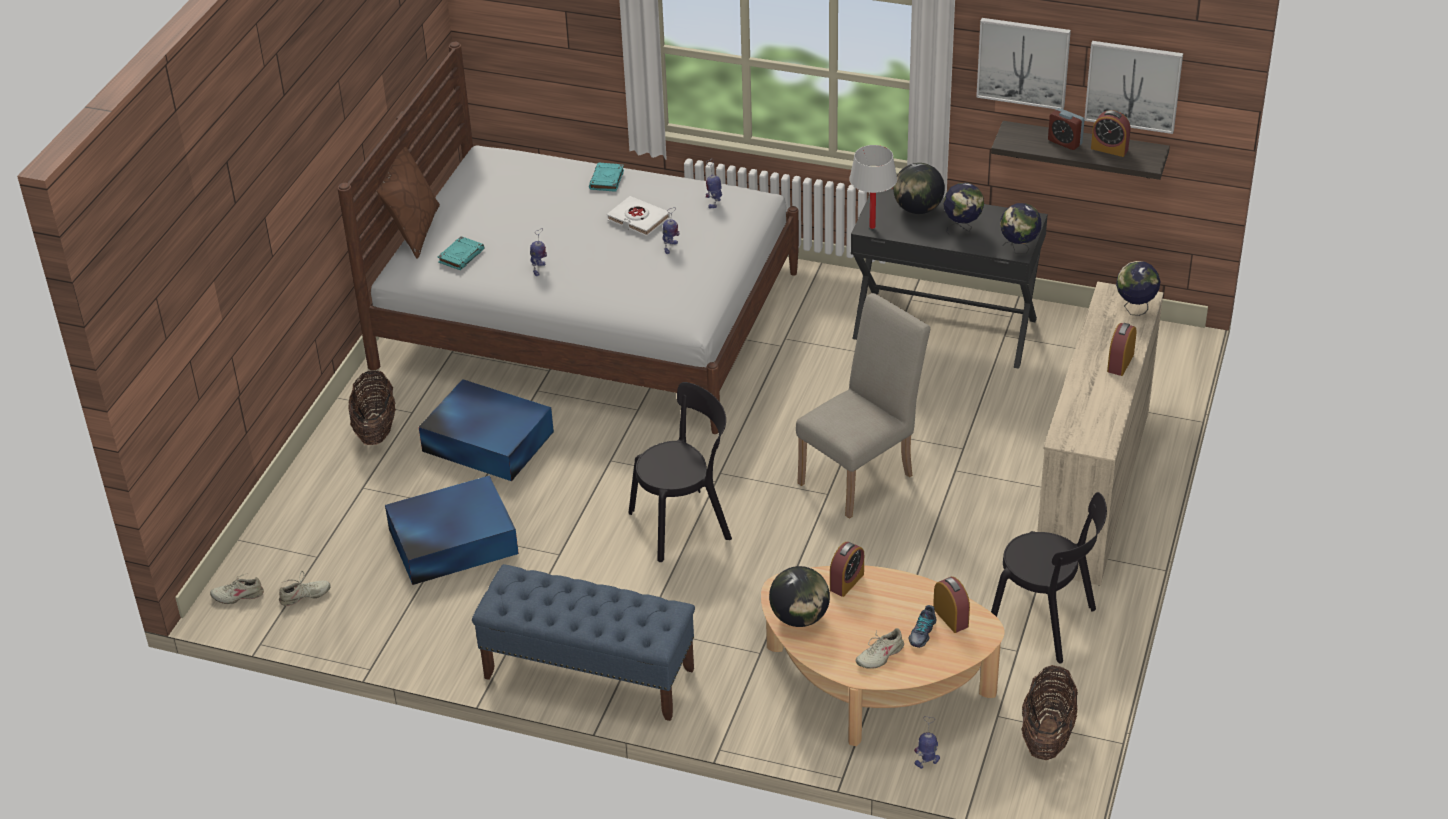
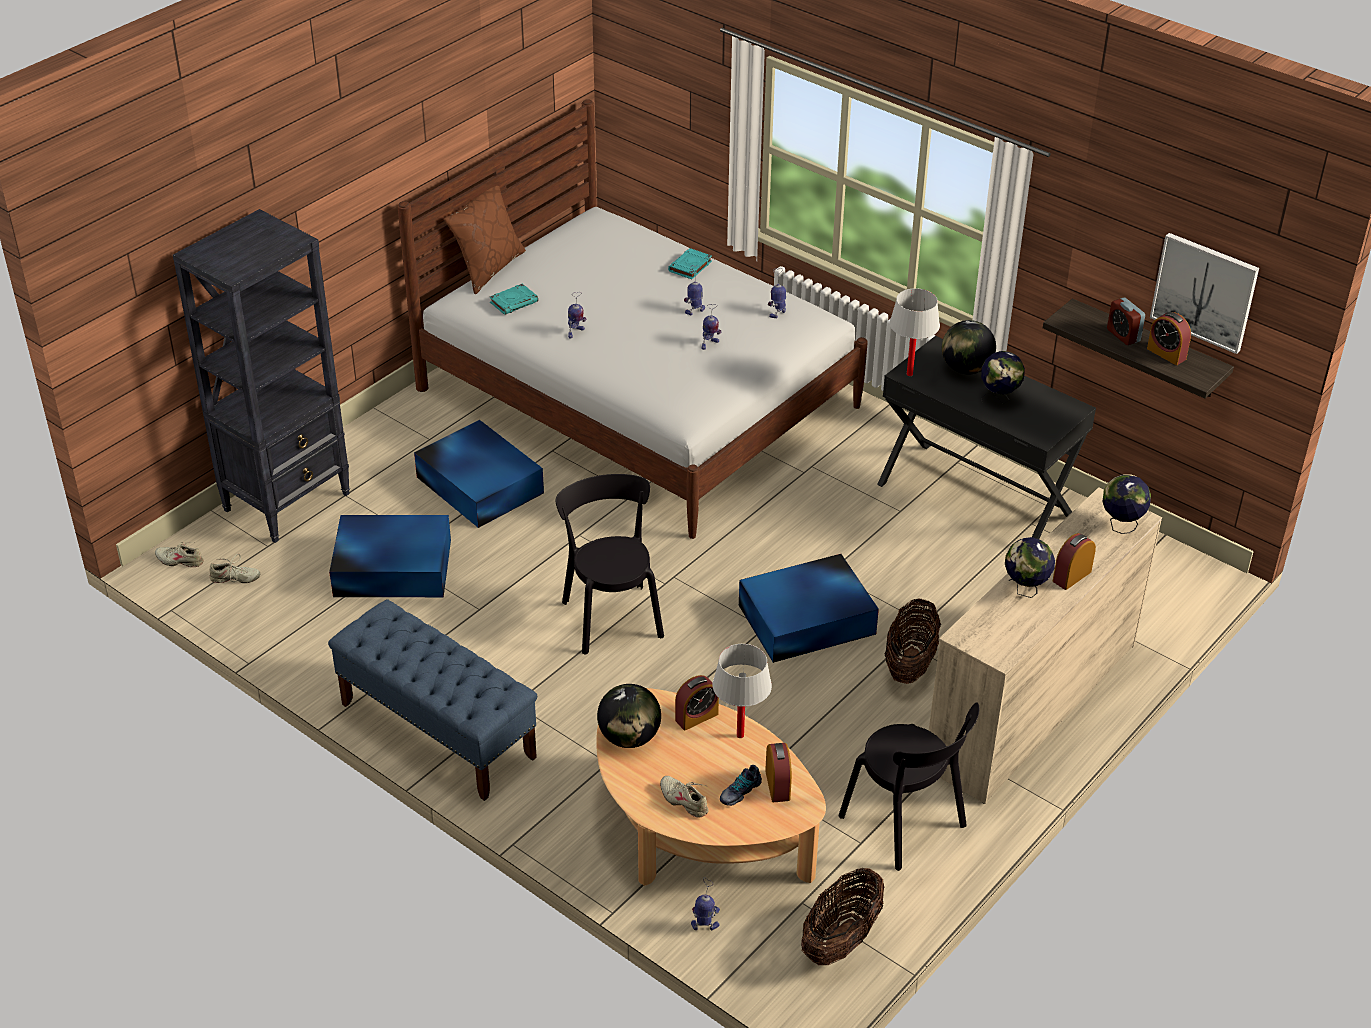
camera: 20 degrees right, 0 degrees up
basket [348,370,396,445] -> basket moved to [885,599,941,684]
white book [607,196,670,236] -> toy robot [684,265,705,315]
black chair [629,382,732,562] -> black chair turned 105 degrees counterclockwise [556,474,664,654]
beige chair [796,293,930,519] -> blue storage box [739,554,879,663]
beige shoe [856,628,904,669] -> beige shoe turned 60 degrees clockwise [660,776,709,818]
picture [976,18,1071,109] -> none
globe [1000,203,1042,254] -> globe moved to [1005,537,1055,598]
none -> black bookcase [173,209,350,543]
none -> white table lamp [712,644,772,738]

